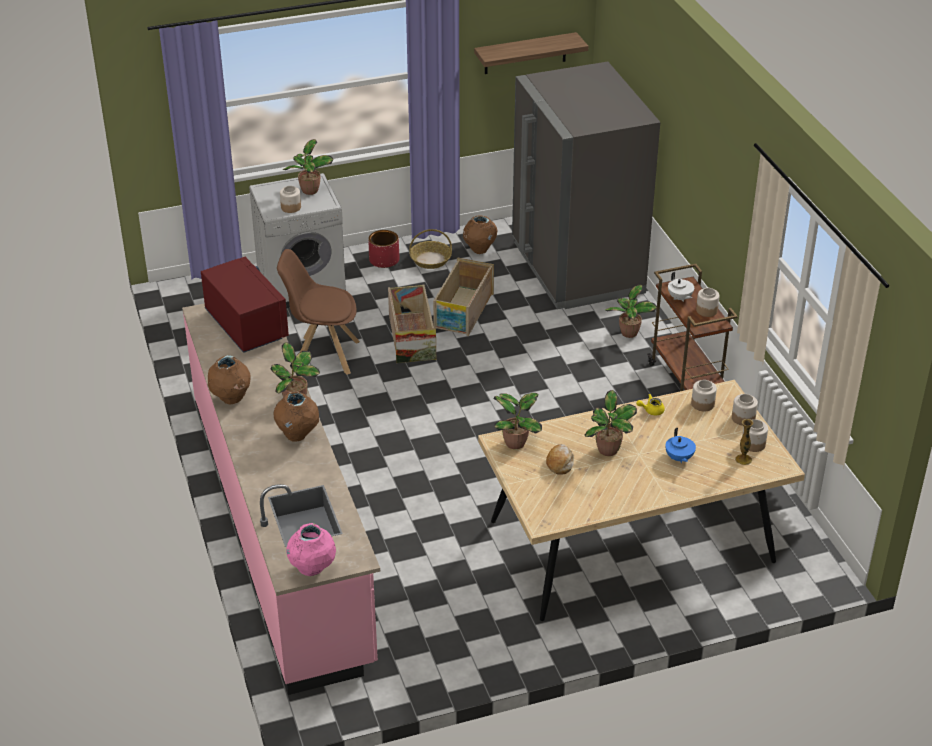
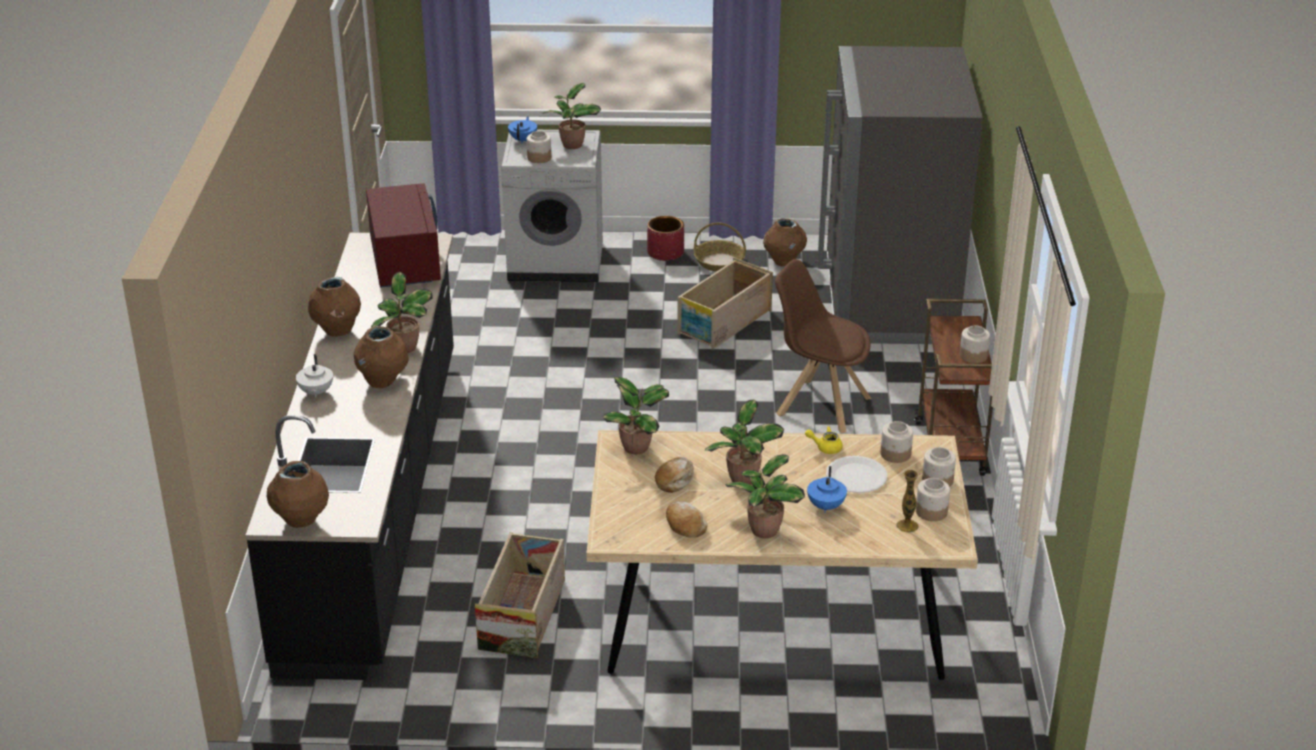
camera: 20 degrees right, 5 degrees down
pink counter [182,303,380,695] -> black counter [246,233,454,680]
brown chair [277,249,360,375] -> brown chair moved to [775,259,871,433]
pink vase [286,523,336,576] -> brown vase [267,461,329,528]
crate [388,284,436,363] -> crate moved to [475,532,565,658]
shelf [474,32,588,74] -> none
potted plant [605,285,657,338] -> potted plant moved to [725,454,805,538]
white teapot [668,272,694,302] -> white teapot moved to [296,354,333,398]
none -> blue teapot [508,117,537,143]
none -> bread [666,502,708,538]
none -> white plate [826,456,887,493]

